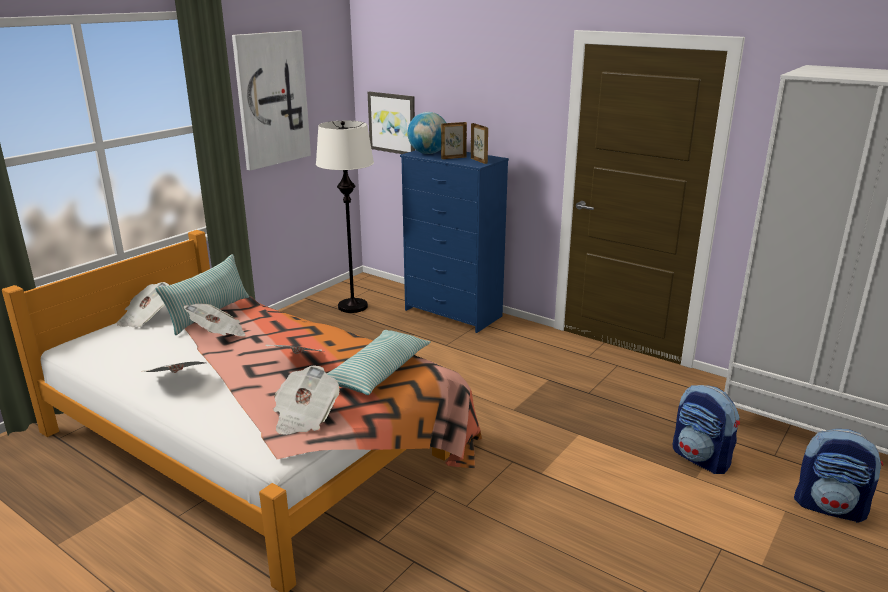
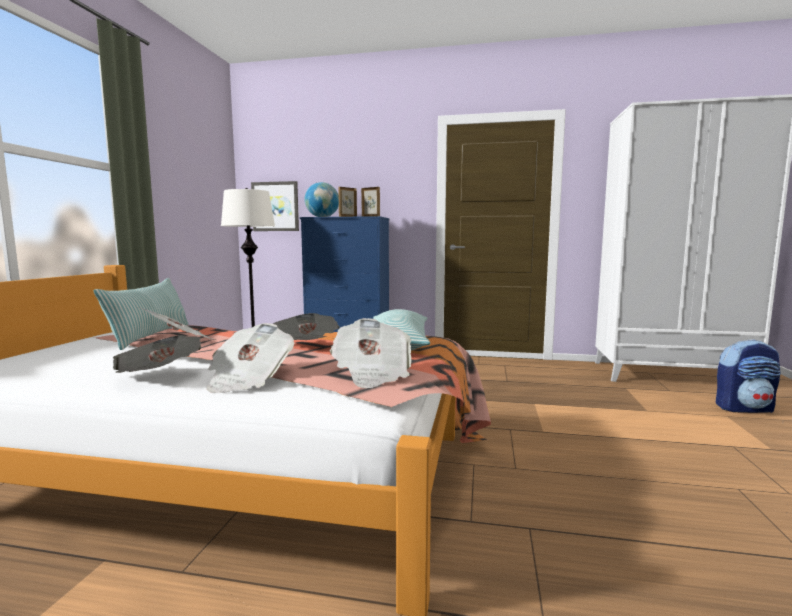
camera: 25 degrees left, 15 degrees down
newspaper [117,282,169,327] -> newspaper moved to [207,323,294,393]
picture [232,30,311,171] -> none
backpack [673,385,740,474] -> none

